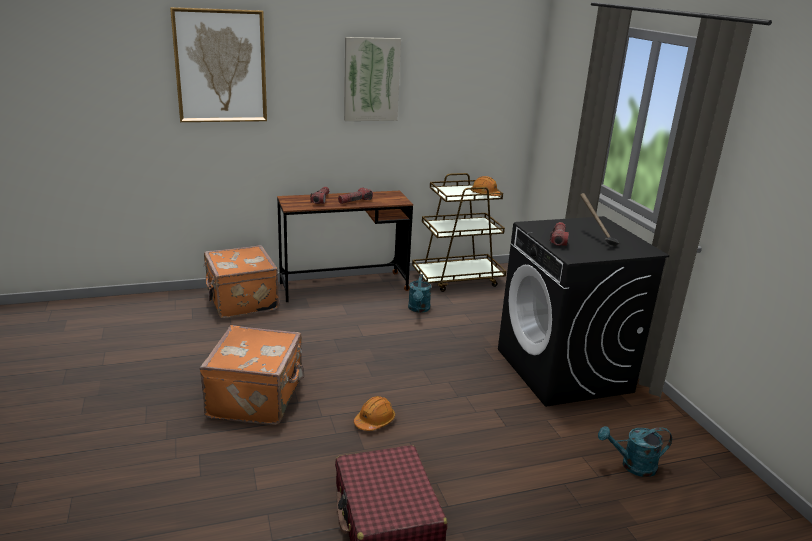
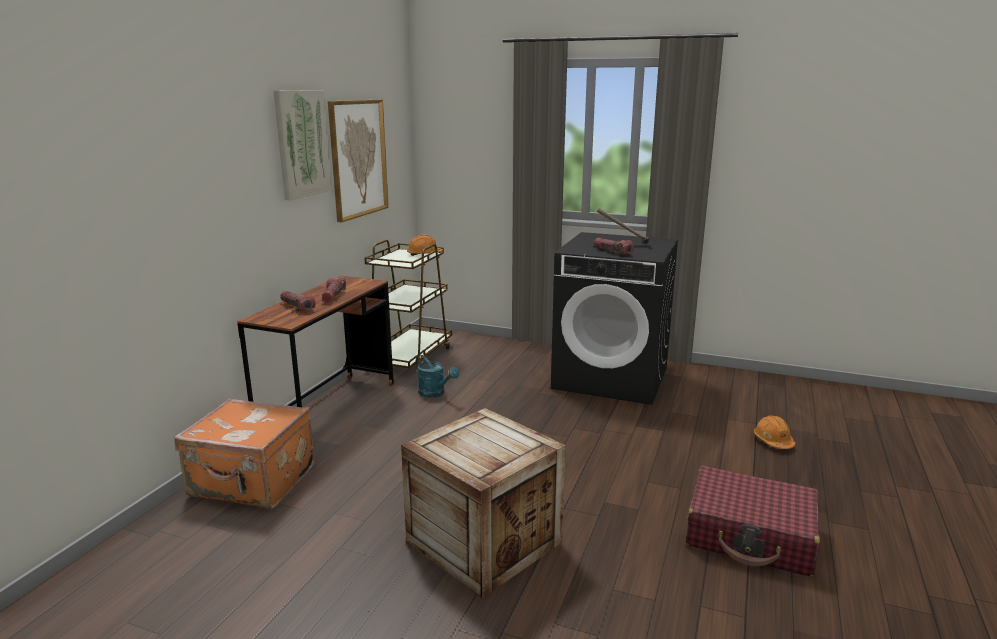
camera: 50 degrees left, 5 degrees down
picture [170,7,267,122] -> picture moved to [328,100,389,222]
orange suitcase [200,325,304,425] -> crate [401,408,566,598]
orange hard hat [354,396,395,431] -> orange hard hat moved to [754,415,795,449]
turquoise watering can [598,426,672,477] -> none

